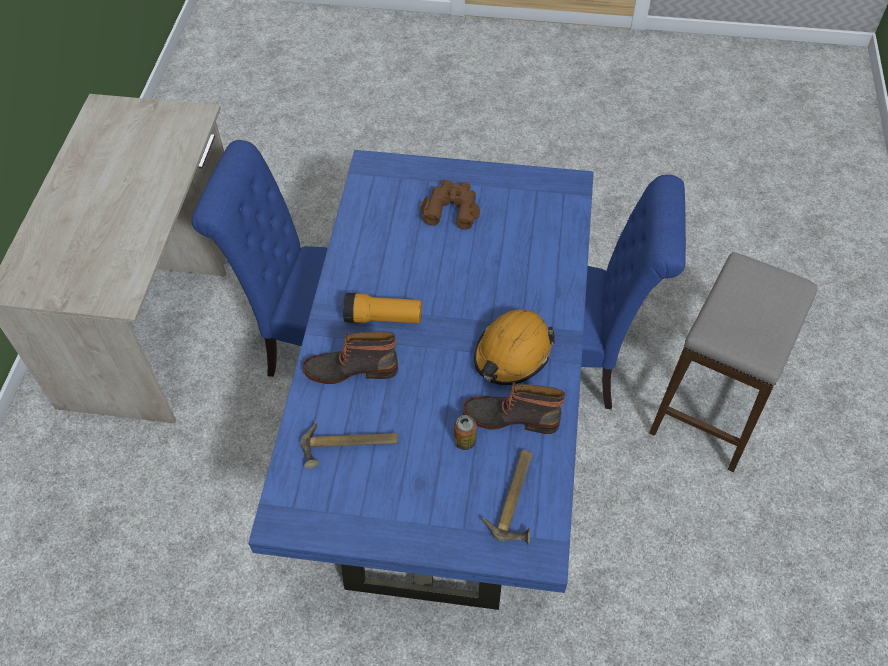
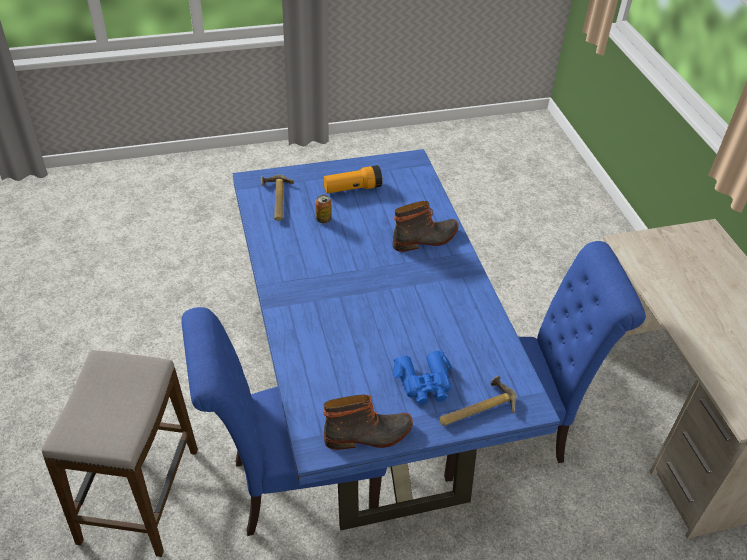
camera: 155 degrees right, 10 degrees down
hammer [301,422,398,469] -> hammer moved to [439,376,517,426]
flashlight [343,293,422,324] -> flashlight moved to [323,165,383,193]
brown binoculars [420,180,480,230] -> blue binoculars [393,351,452,405]
boot [463,382,565,434] -> boot moved to [323,394,413,450]
orange hard hat [474,309,555,385] -> none

